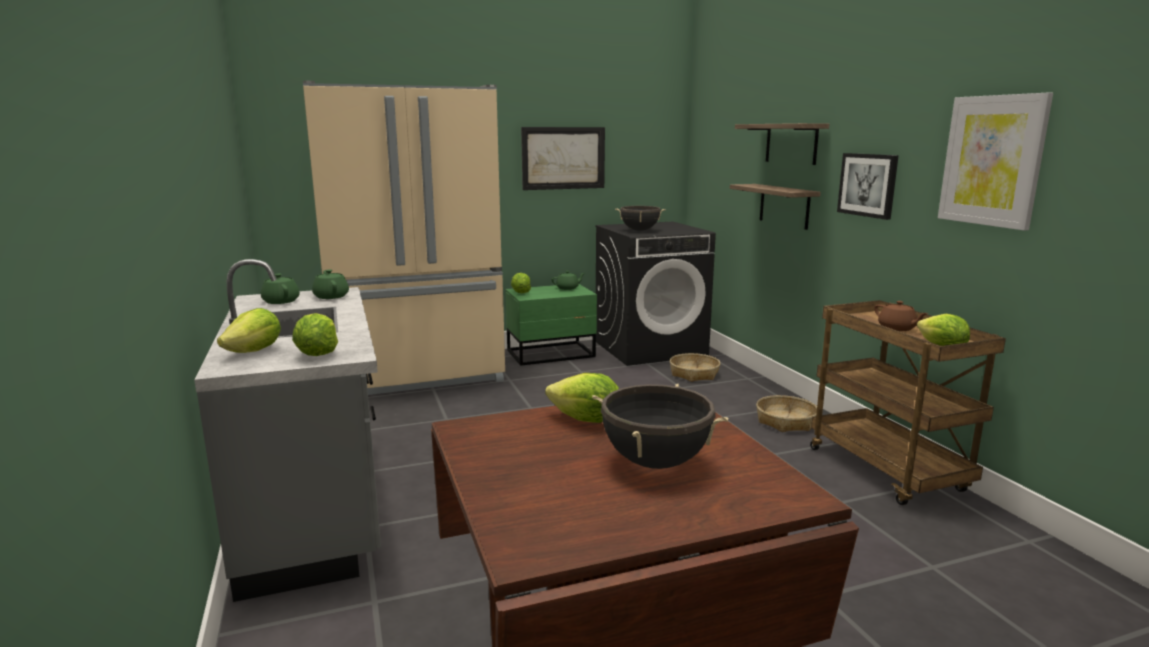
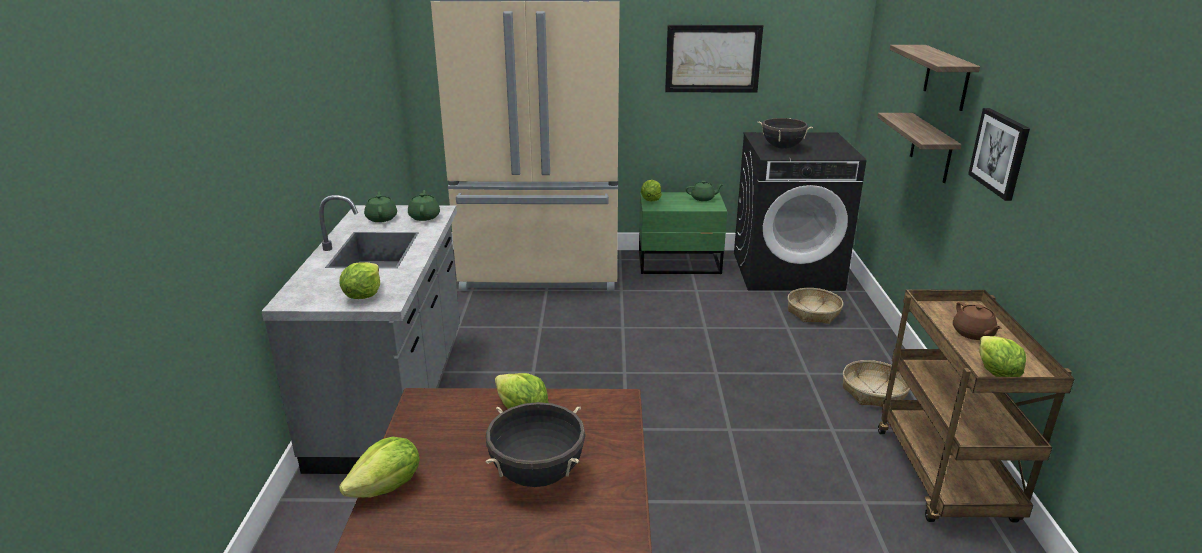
camera: 20 degrees right, 10 degrees up
lettuce [217,308,281,353] -> lettuce moved to [339,436,420,498]
picture [938,92,1053,231] -> none

